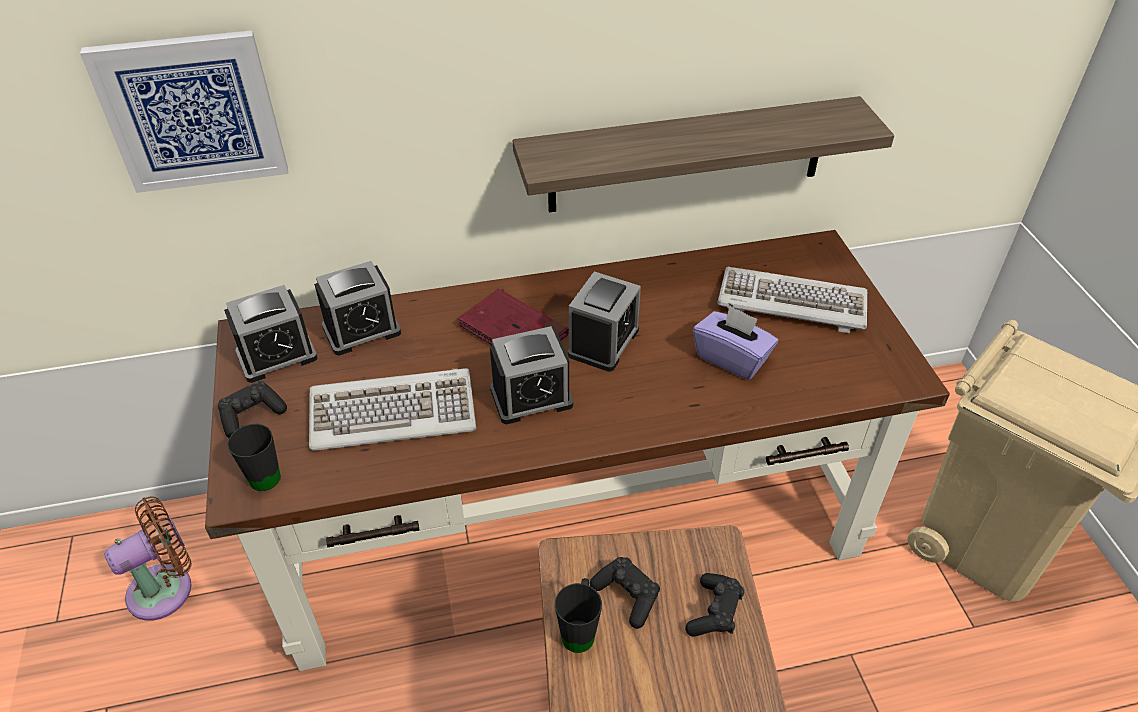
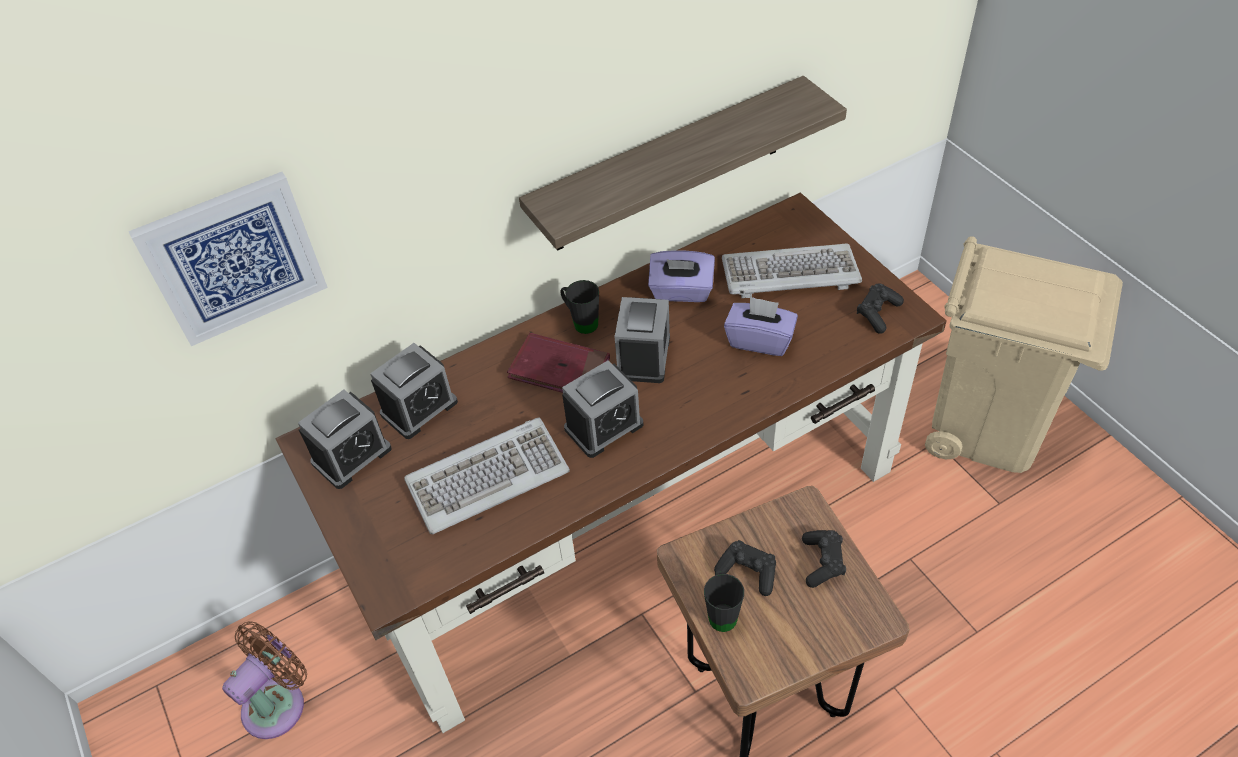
camera: 15 degrees left, 5 degrees up
black game controller [218,381,287,438] -> black game controller moved to [857,283,904,334]
black mug [227,424,281,491] -> black mug moved to [560,280,599,334]
none -> purple tissue box [648,250,715,302]

